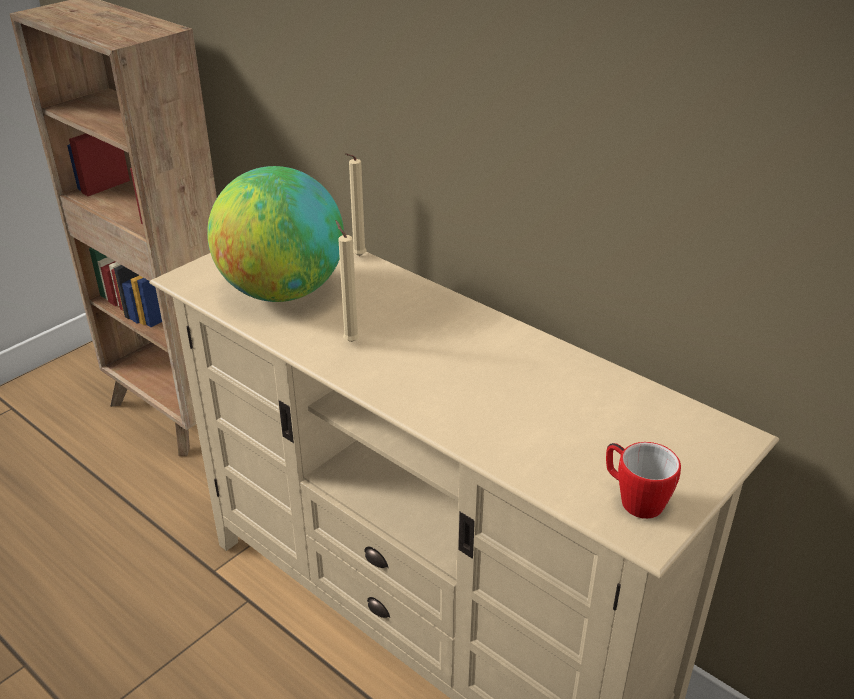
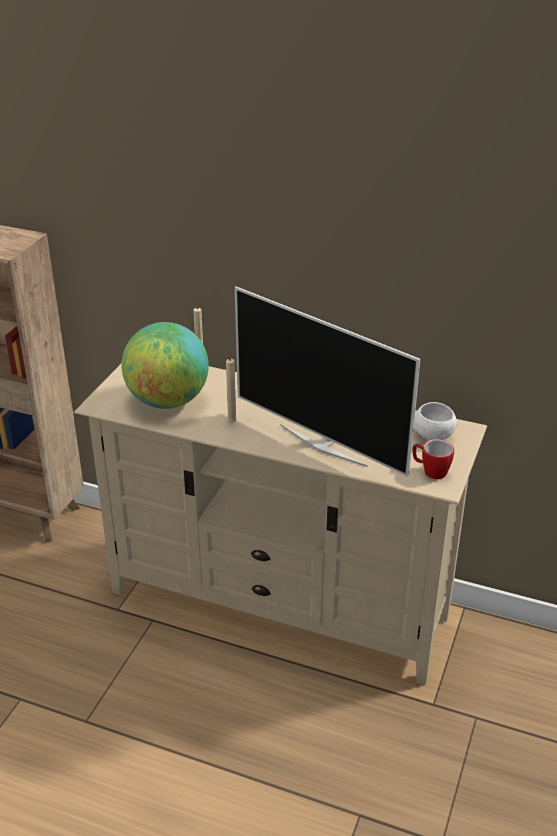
camera: 20 degrees left, 0 degrees up
none -> television [235,286,420,477]
none -> white bowl [414,402,457,440]

